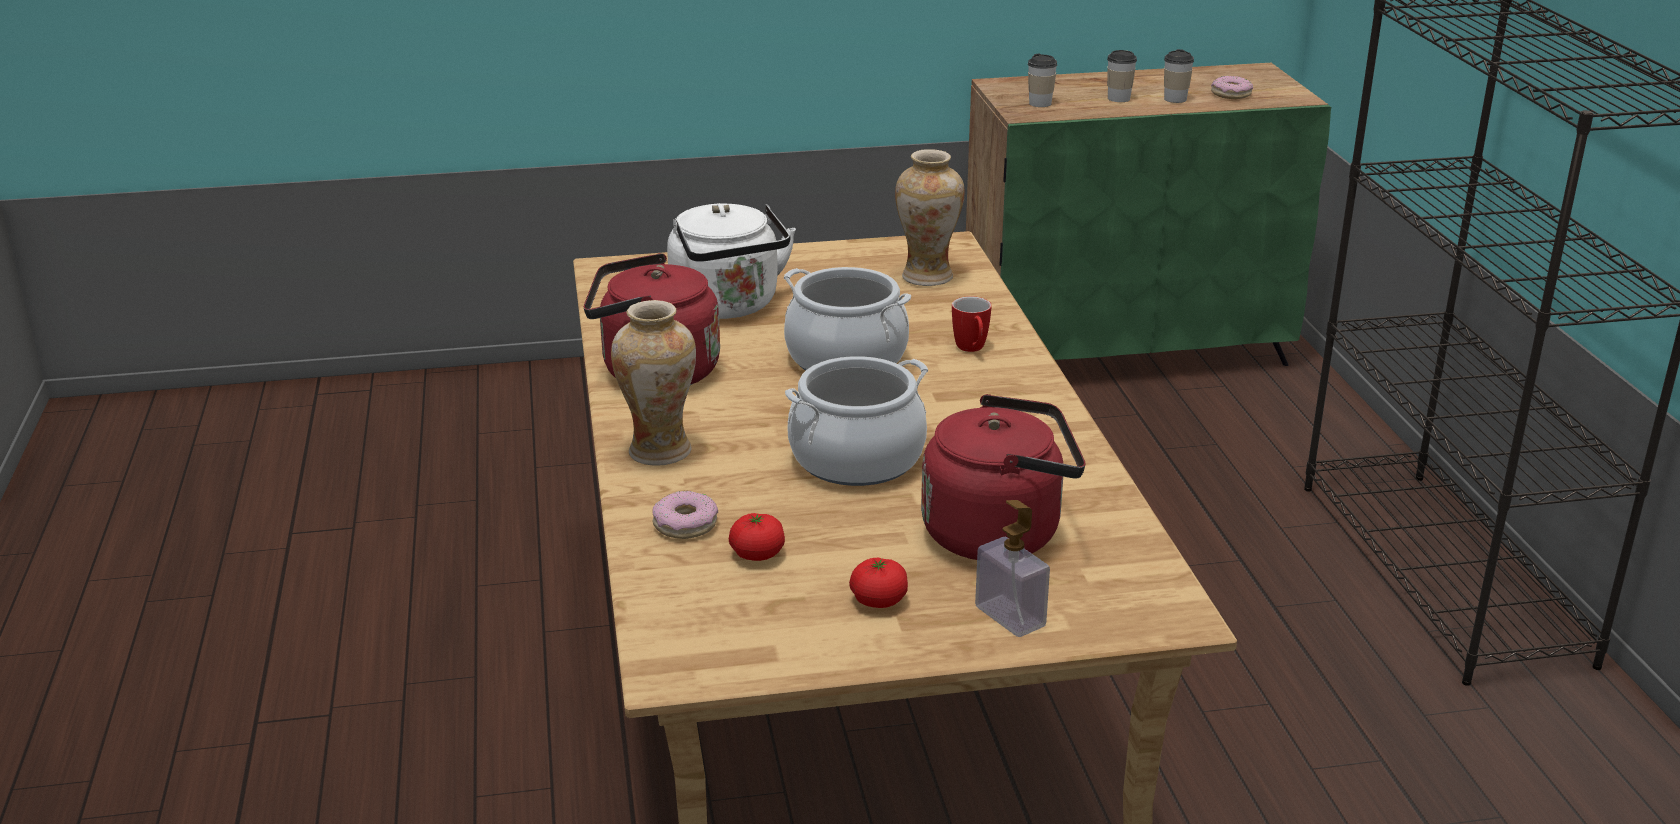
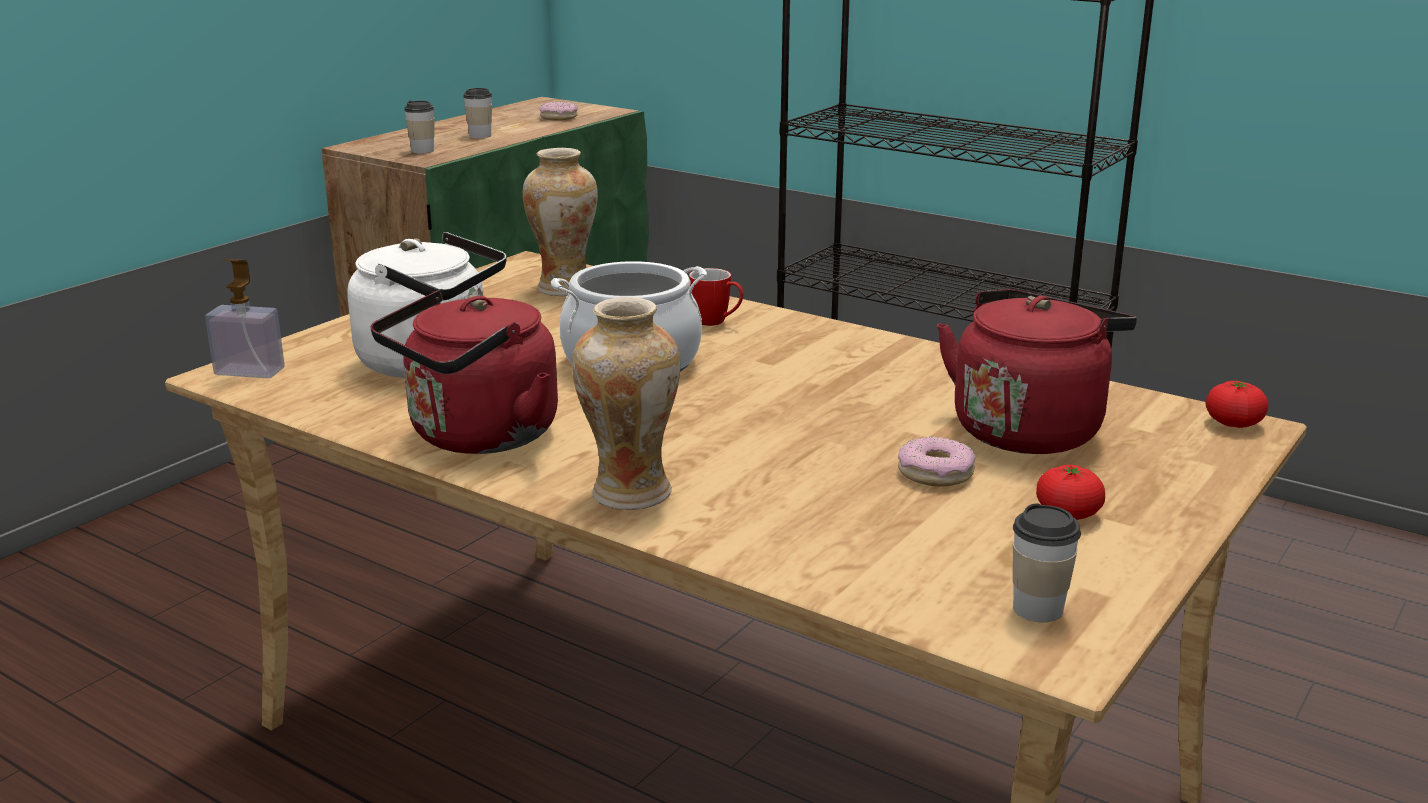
camera: 45 degrees left, 5 degrees down
donut [653,491,718,539] -> donut moved to [898,436,976,486]
tomato [729,513,785,561] -> tomato moved to [1206,381,1269,428]
cooking pot [785,356,928,486] -> none
soap dispenser [975,500,1050,637] -> soap dispenser moved to [205,259,284,378]
cup [1164,49,1194,103] -> cup moved to [1013,503,1081,622]

